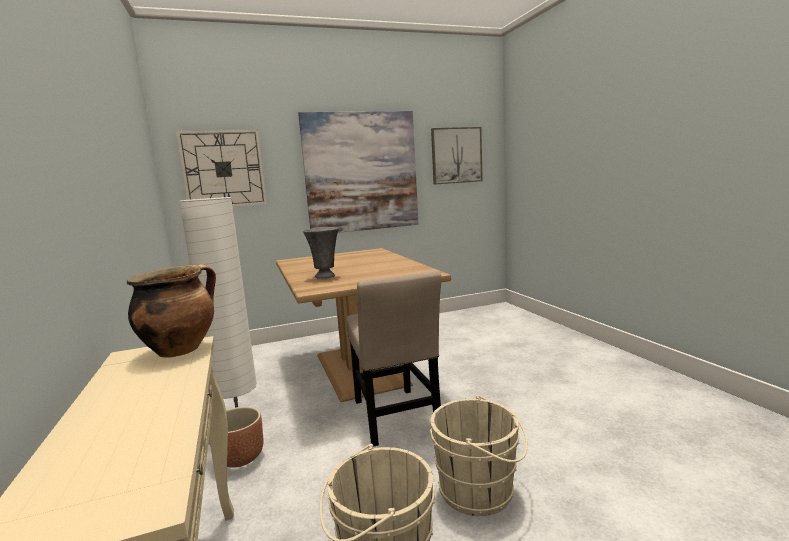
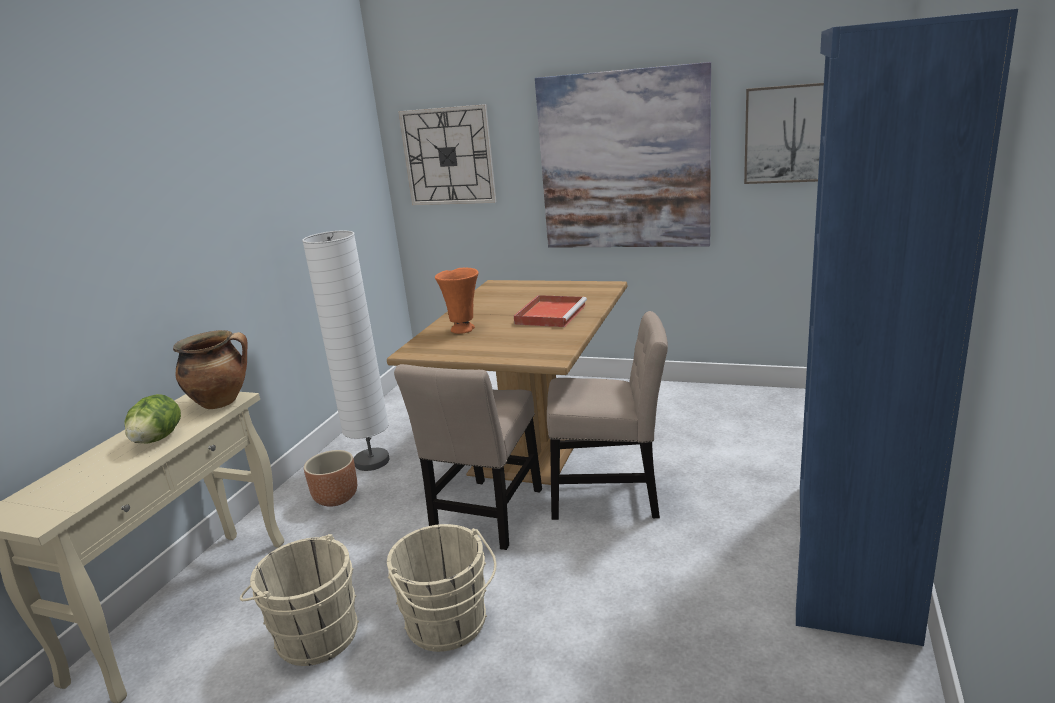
camera: 40 degrees right, 10 degrees up
grey vase [303,227,339,279] -> orange vase [435,268,479,334]
none -> lettuce [124,394,181,444]
none -> red tray [514,295,587,327]
none -> beige chair [547,311,668,520]
none -> blue bookcase [796,9,1018,646]

